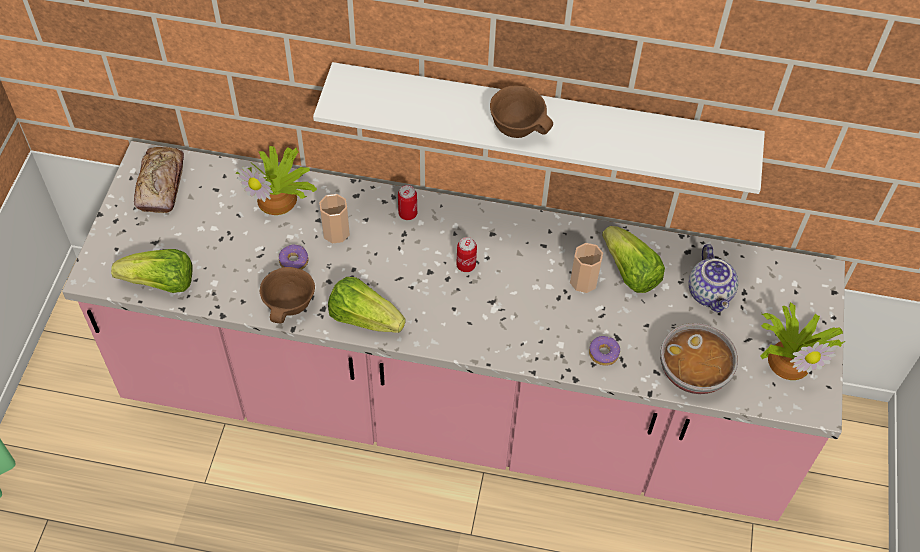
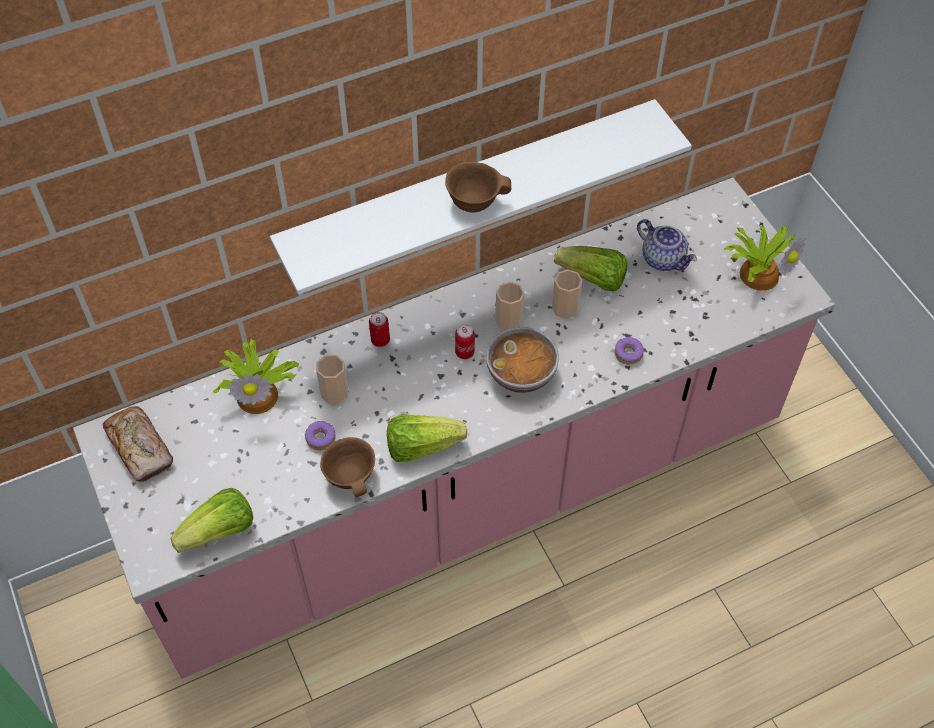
camera: 35 degrees left, 0 degrees up
bowl [660,323,738,394] -> bowl moved to [486,327,559,393]
none -> cup [495,282,524,330]

